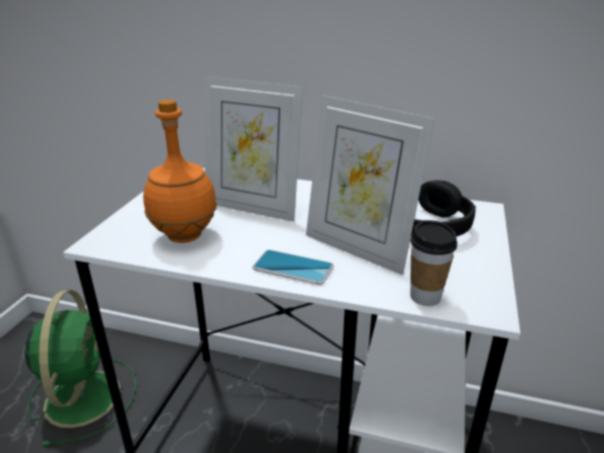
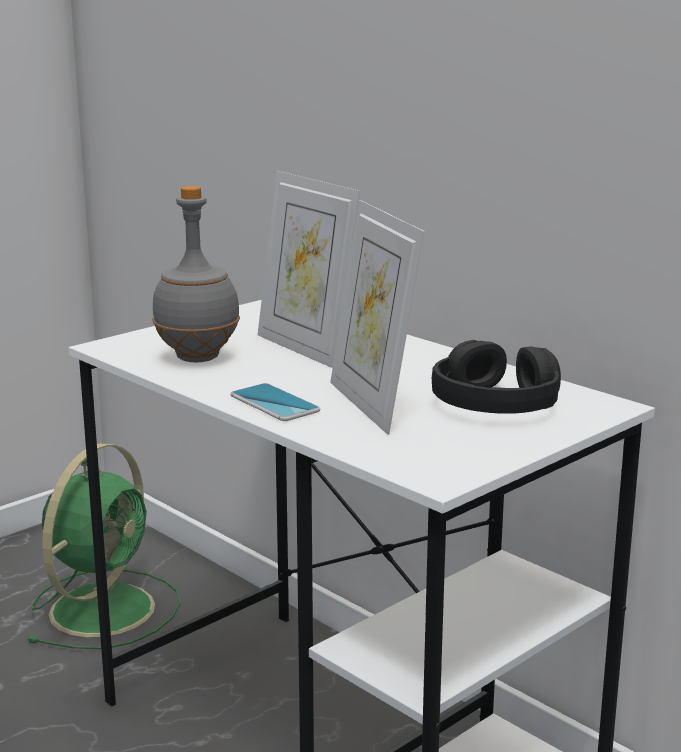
camera: 30 degrees right, 10 degrees down
orange bottle [143,99,217,243] -> grey bottle [152,186,240,362]
cup [410,220,457,306] -> none

